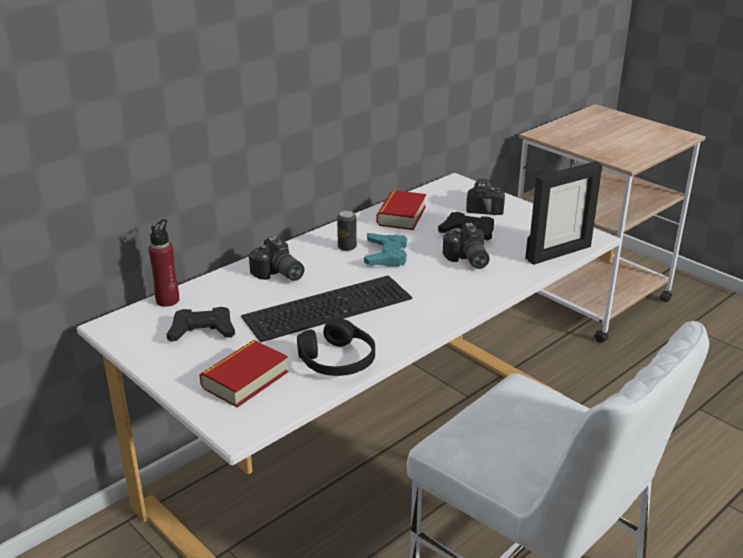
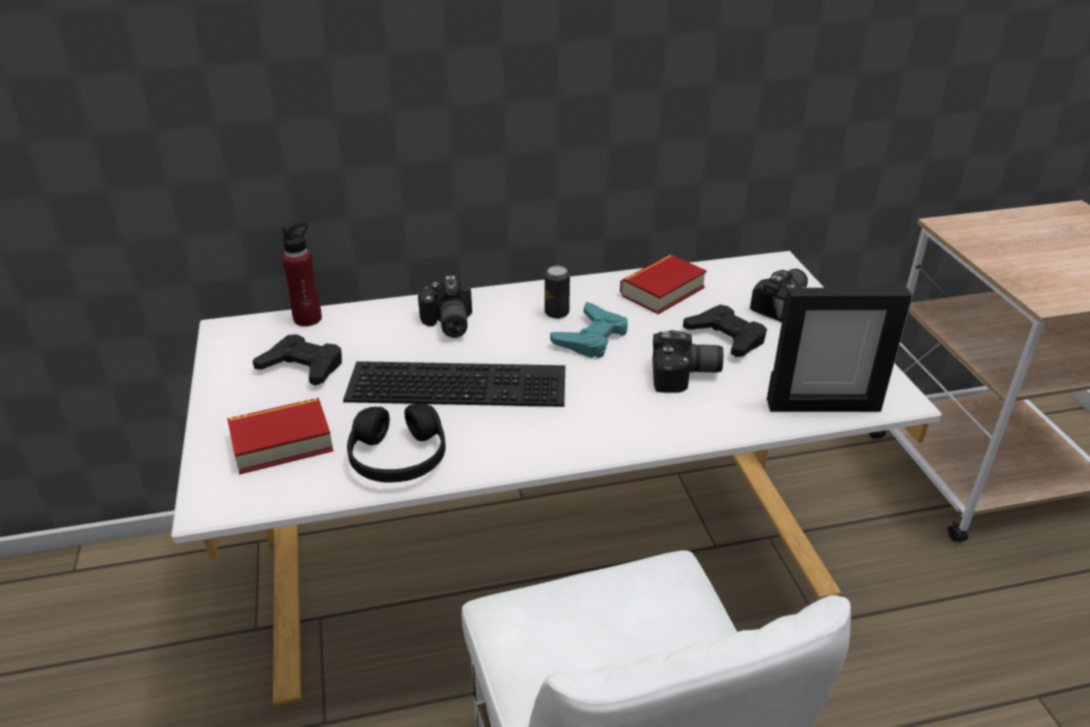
camera: 30 degrees right, 5 degrees up
camera [443,223,489,269] -> camera turned 105 degrees counterclockwise [653,330,723,393]

